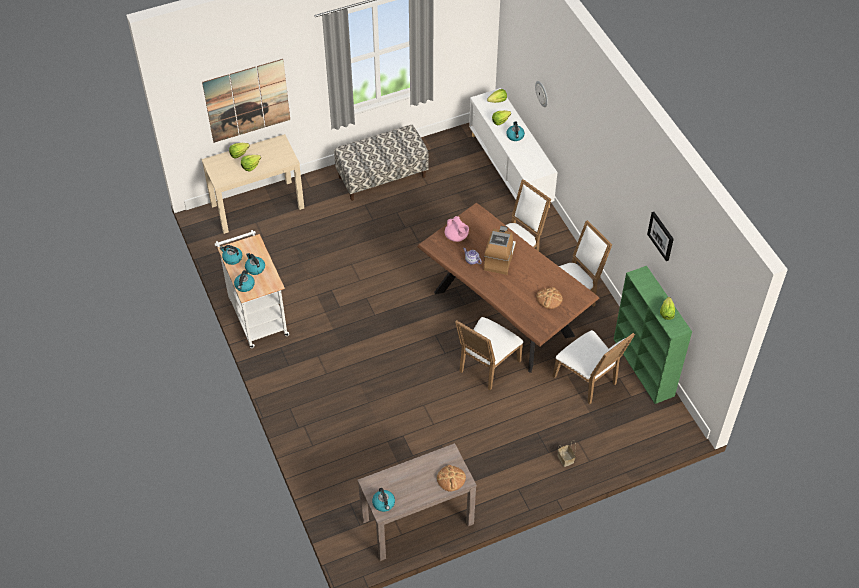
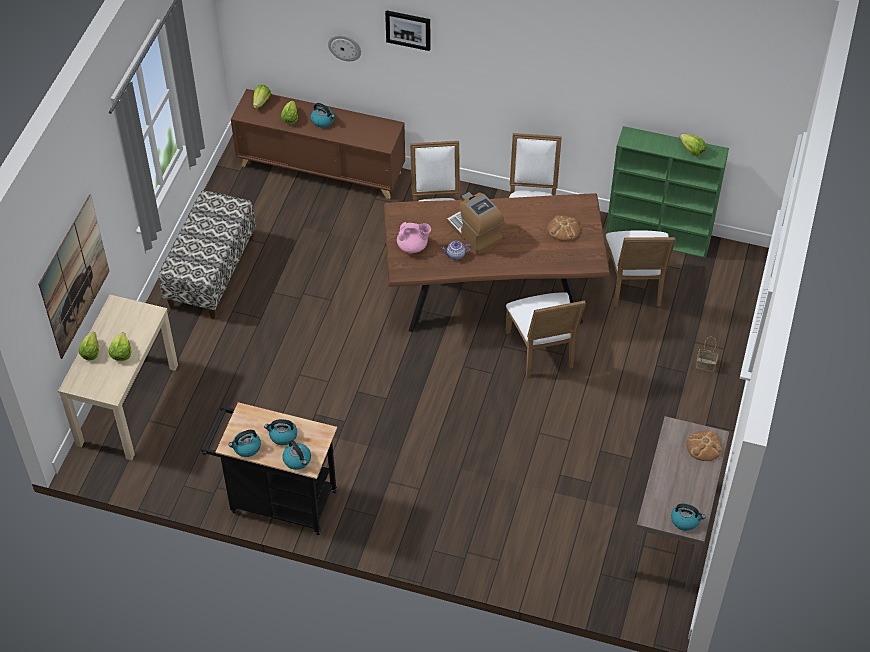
camera: 50 degrees left, 0 degrees up
white cart [215,230,289,348] -> black cart [201,402,337,535]
white cabinet [469,88,558,208] -> brown cabinet [231,89,405,199]
white chair [552,330,635,405] -> white chair turned 90 degrees clockwise [606,231,676,307]
picture [647,212,674,261] -> picture moved to [385,10,430,51]

